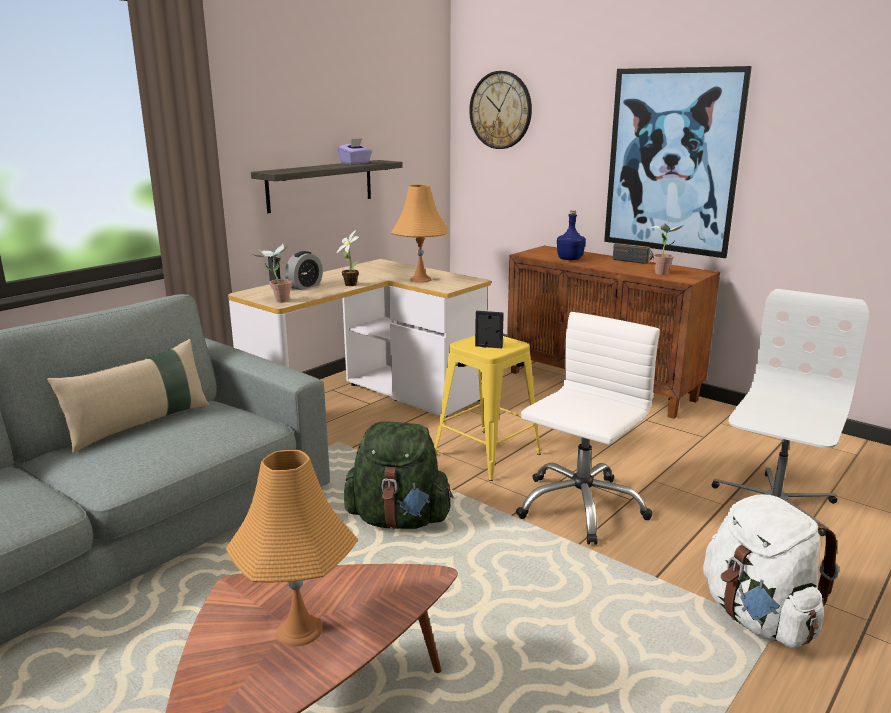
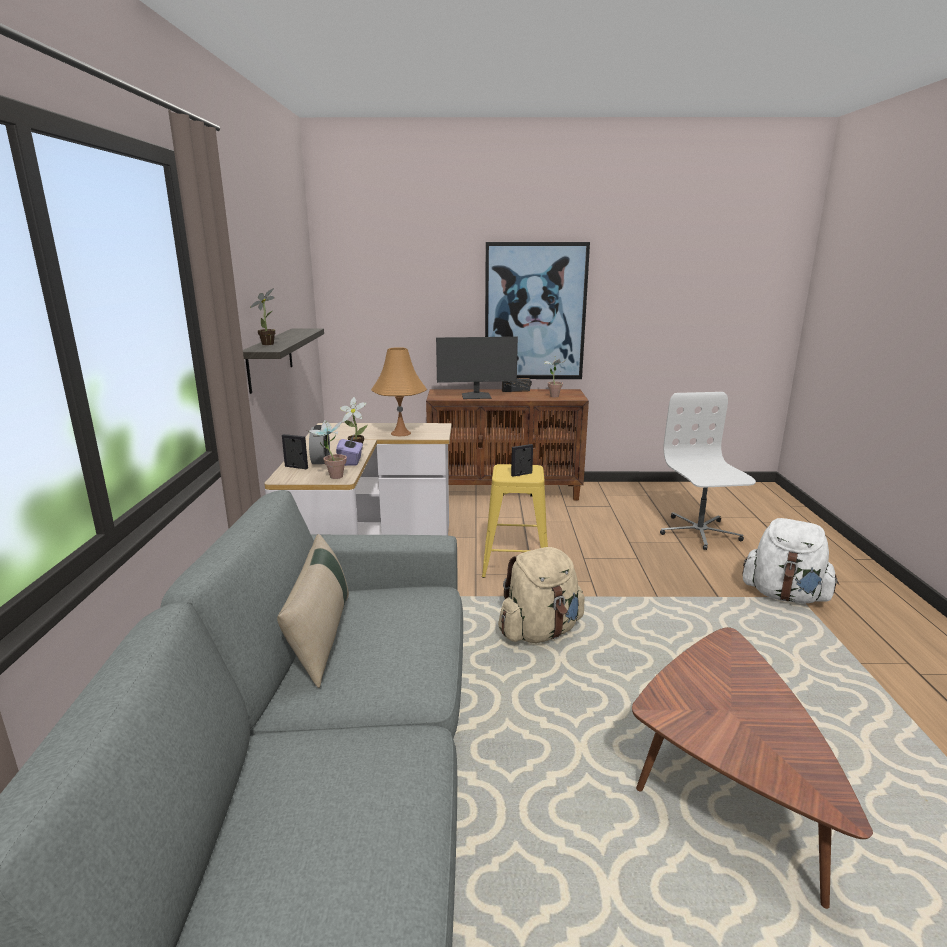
camera: 40 degrees left, 0 degrees up
orange table lamp [226,450,358,646] -> none
purple tissue box [337,138,372,165] -> purple tissue box moved to [336,435,363,466]
green backpack [344,421,454,529] -> beige backpack [498,547,585,643]
wall clock [469,71,532,149] -> none
white office chair [516,312,660,545] -> none
blue bottle [557,210,586,260] -> monitor [436,337,518,399]
none -> potted plant [250,288,275,345]

